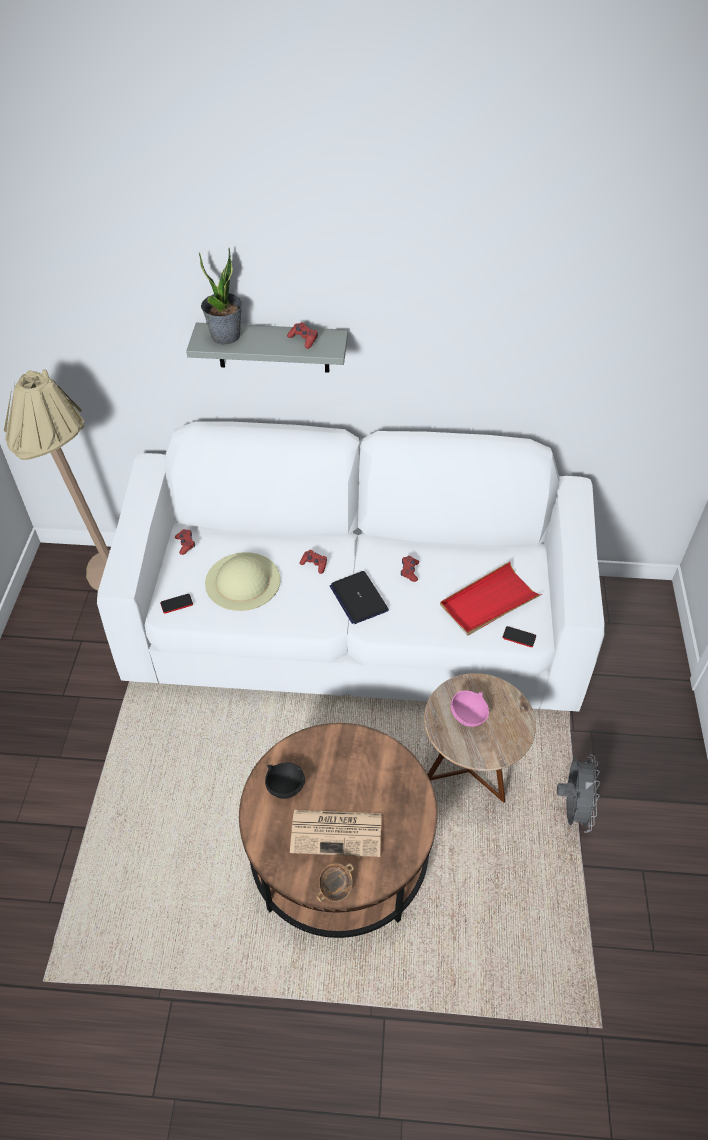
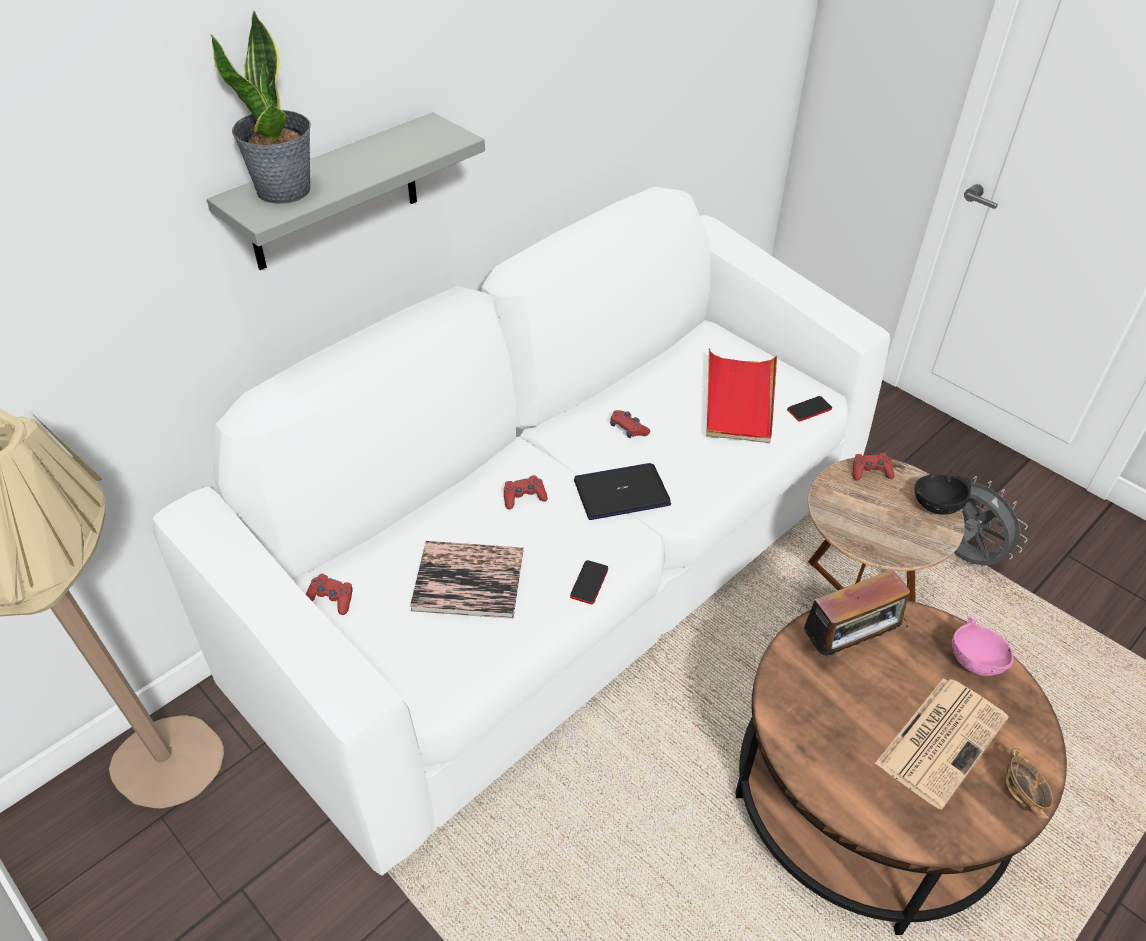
camera: 50 degrees left, 5 degrees down
phone [160,594,193,613] -> phone moved to [570,560,608,604]
beige hat [205,552,281,611] -> book [410,541,523,619]
black bowl [265,763,305,799] -> black bowl moved to [915,474,971,515]
red game controller [287,322,318,349] -> red game controller moved to [852,453,894,480]
laptop [330,571,389,624] -> laptop turned 150 degrees clockwise [574,463,671,520]
pink bowl [451,690,489,727] -> pink bowl moved to [952,617,1014,676]
none -> radio [801,569,910,656]

